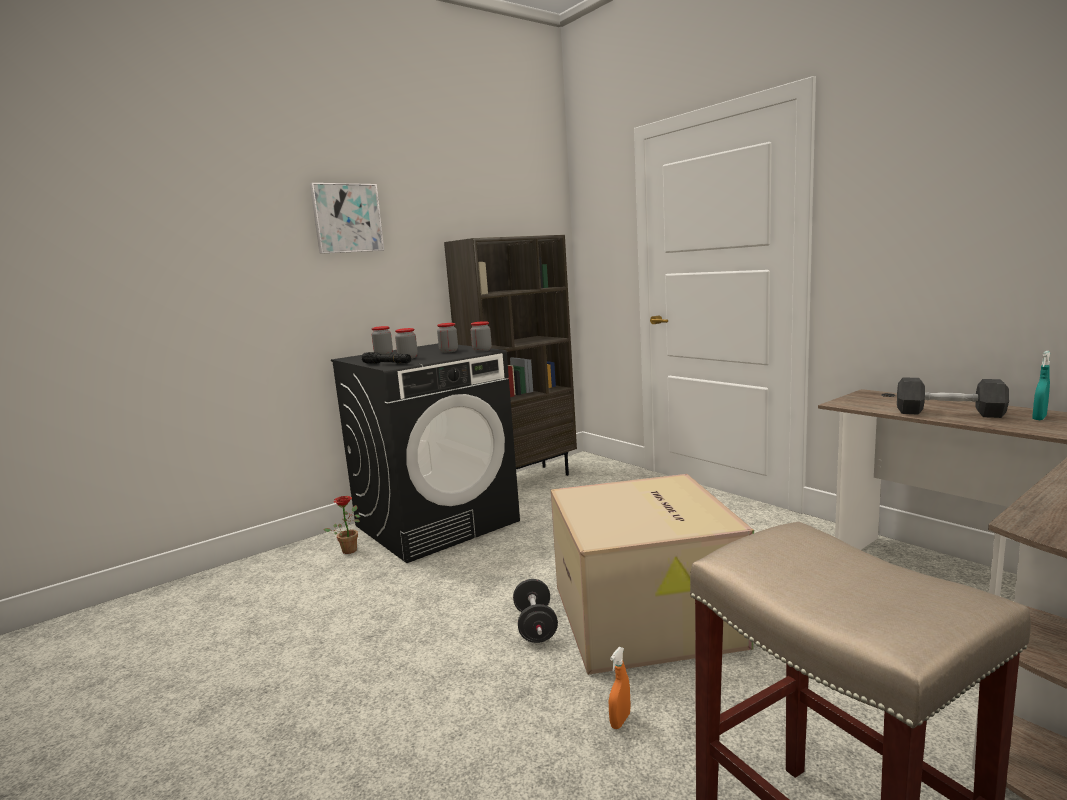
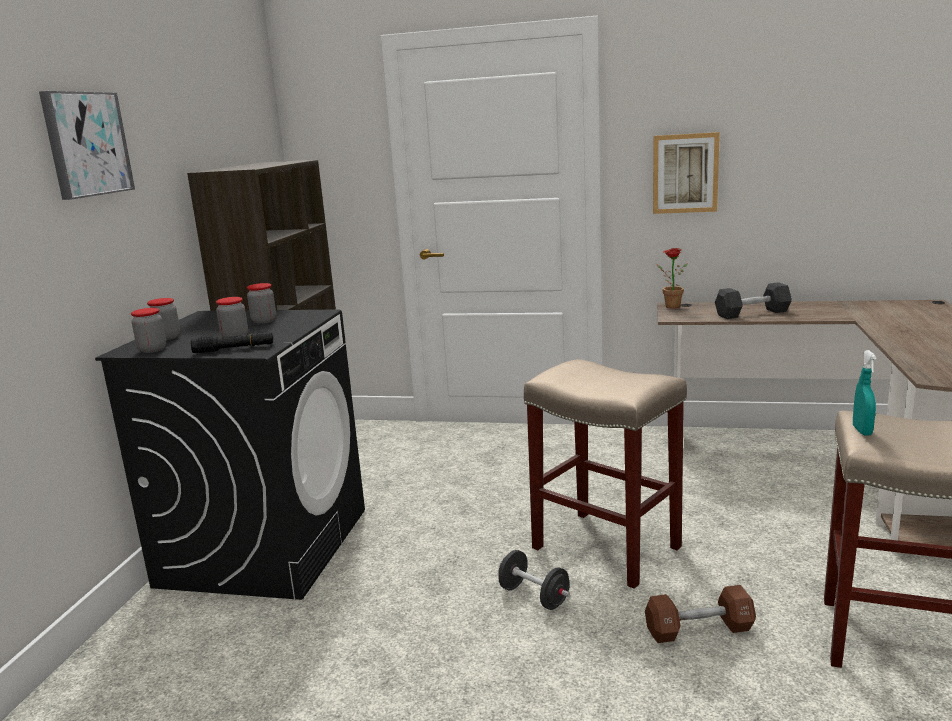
camera: 40 degrees left, 5 degrees up
potted plant [323,496,361,554] -> potted plant moved to [657,248,688,308]
jar [471,321,492,352] -> jar moved to [131,308,166,353]
cardboard box [551,474,754,675] -> beige stool [524,359,687,589]
orange spray bottle [609,647,631,729] -> brown dumbbell [645,585,756,643]
turquoise spray bottle [1032,351,1050,420] -> turquoise spray bottle moved to [853,350,877,436]
none -> picture [653,132,720,214]

